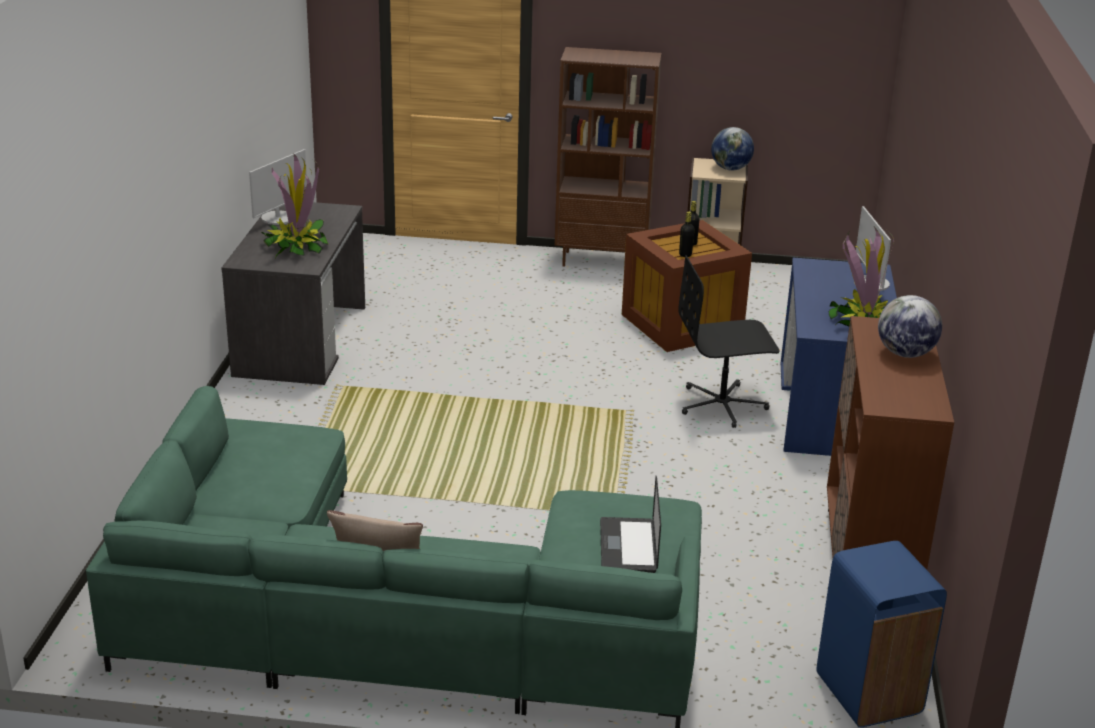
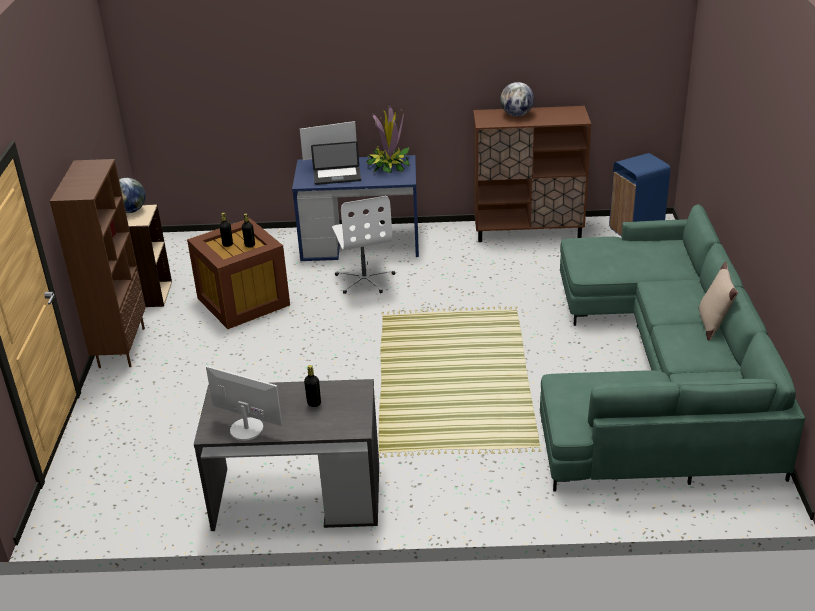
camera: 95 degrees left, 5 degrees up
potted plant [261,154,329,258] -> black bottle [304,365,321,407]
laptop [600,476,661,573] -> laptop moved to [311,141,361,185]
black office chair [678,255,780,428] -> white office chair [332,196,395,294]

